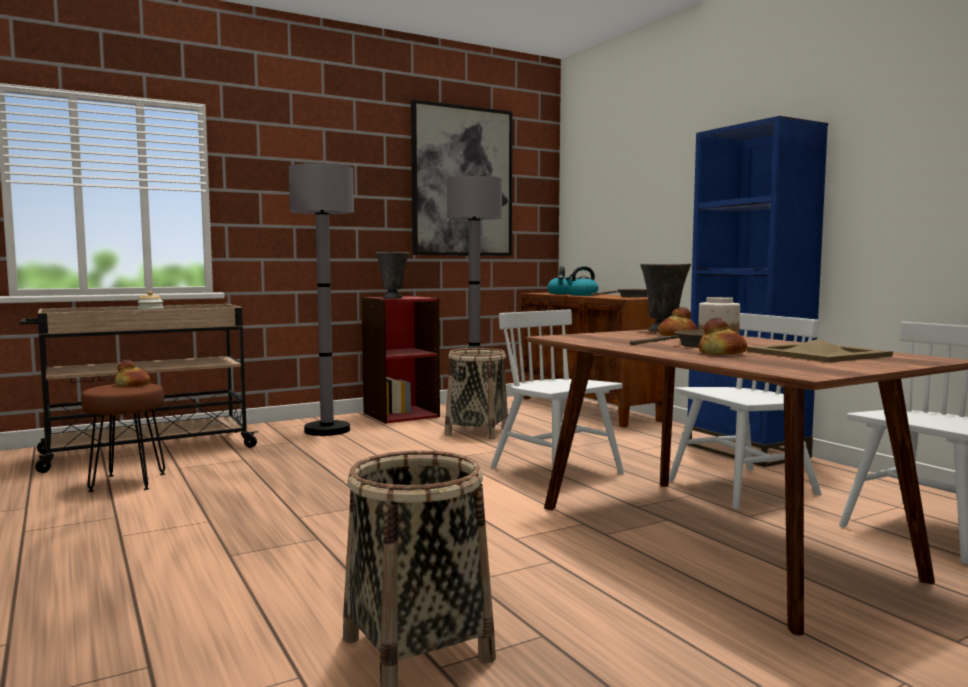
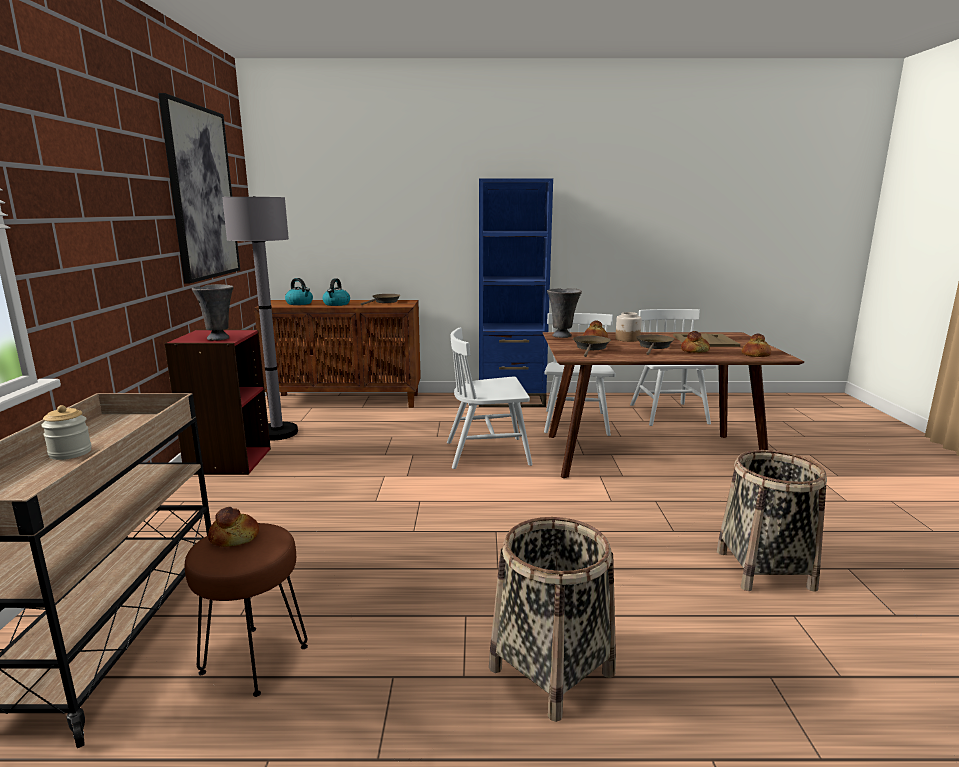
camera: 60 degrees left, 10 degrees up
grey floor lamp [289,163,354,436] -> none
basket [445,348,508,439] -> basket moved to [489,517,616,722]
none -> brown frying pan [573,336,611,357]
none -> bread [741,334,771,357]

